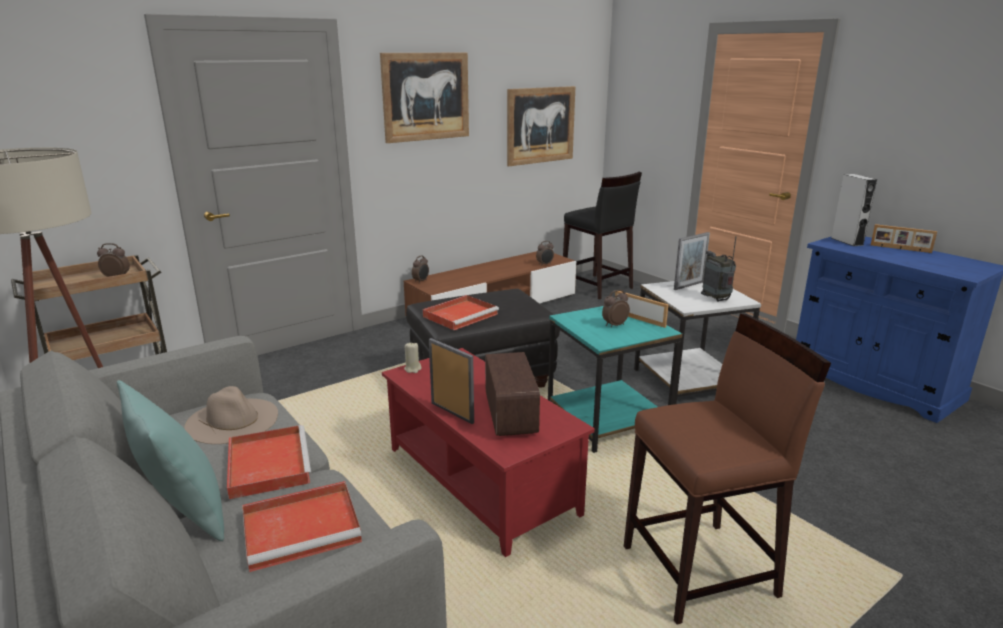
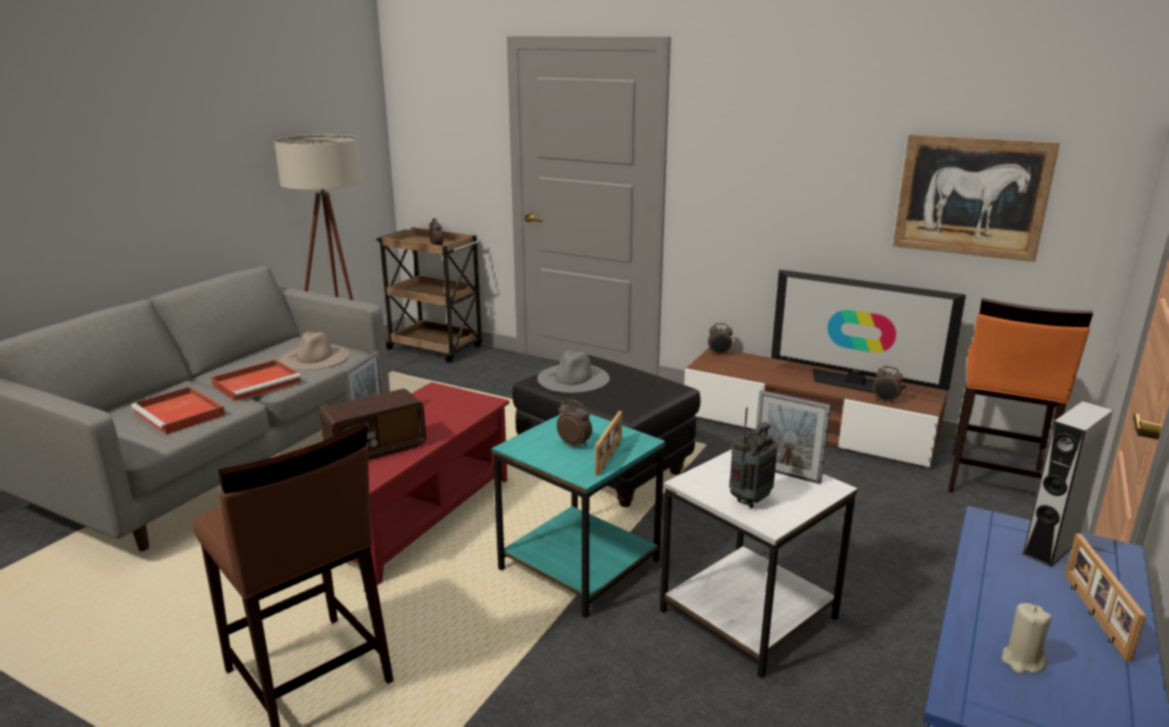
camera: 65 degrees right, 0 degrees up
turquoise pillow [117,380,224,541] -> none
picture [380,52,469,143] -> none
beige candle [404,342,422,373] -> beige candle moved to [1001,603,1052,674]
red tray [423,295,499,330] -> grey hat [537,350,610,393]
black stool [563,172,642,299] -> orange stool [948,298,1093,493]
none -> television [771,270,966,393]

